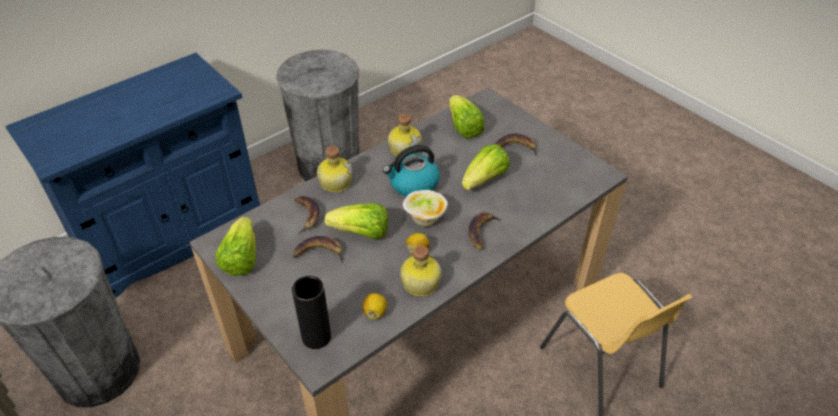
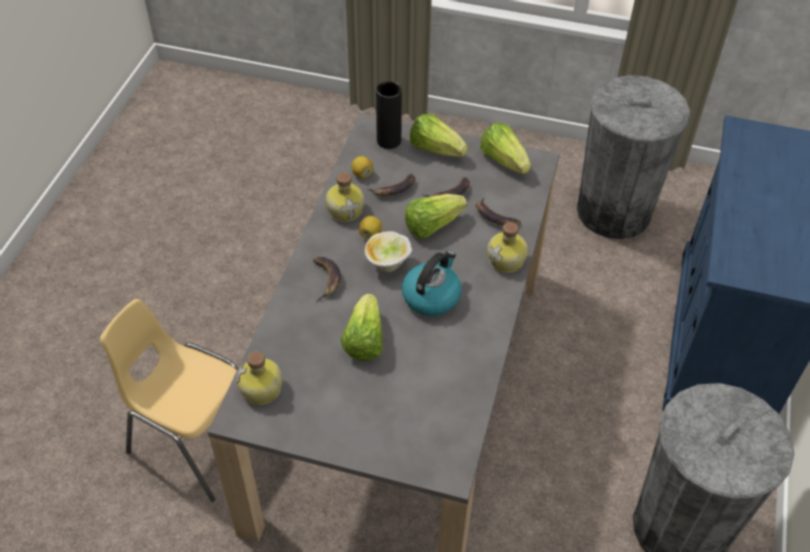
camera: 145 degrees right, 5 degrees up
bottle [388,114,422,157] -> bottle moved to [236,351,283,405]
lettuce [449,95,484,138] -> lettuce moved to [410,114,468,157]
banana [495,134,537,156] -> banana moved to [367,174,416,196]

